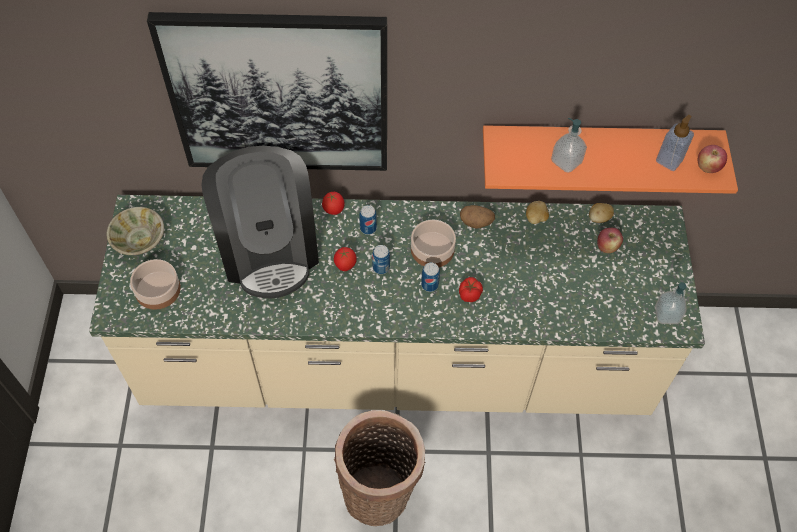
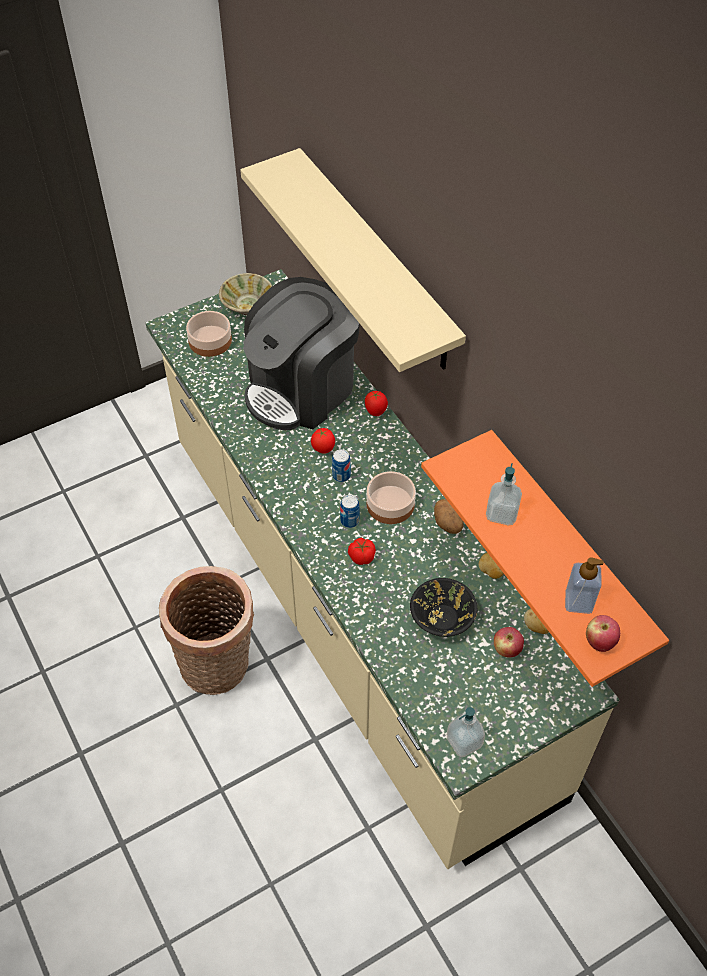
camera: 60 degrees right, 5 degrees down
picture [147,12,387,171] -> beige shelf [240,148,466,372]
can [359,205,377,235] -> none
none -> black bowl [410,578,477,637]

